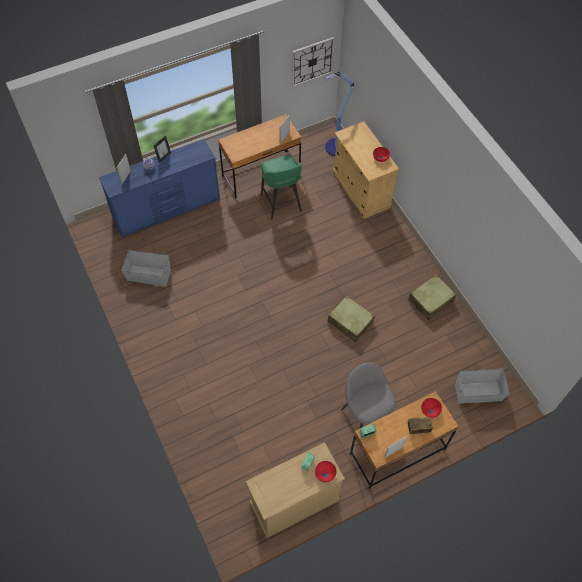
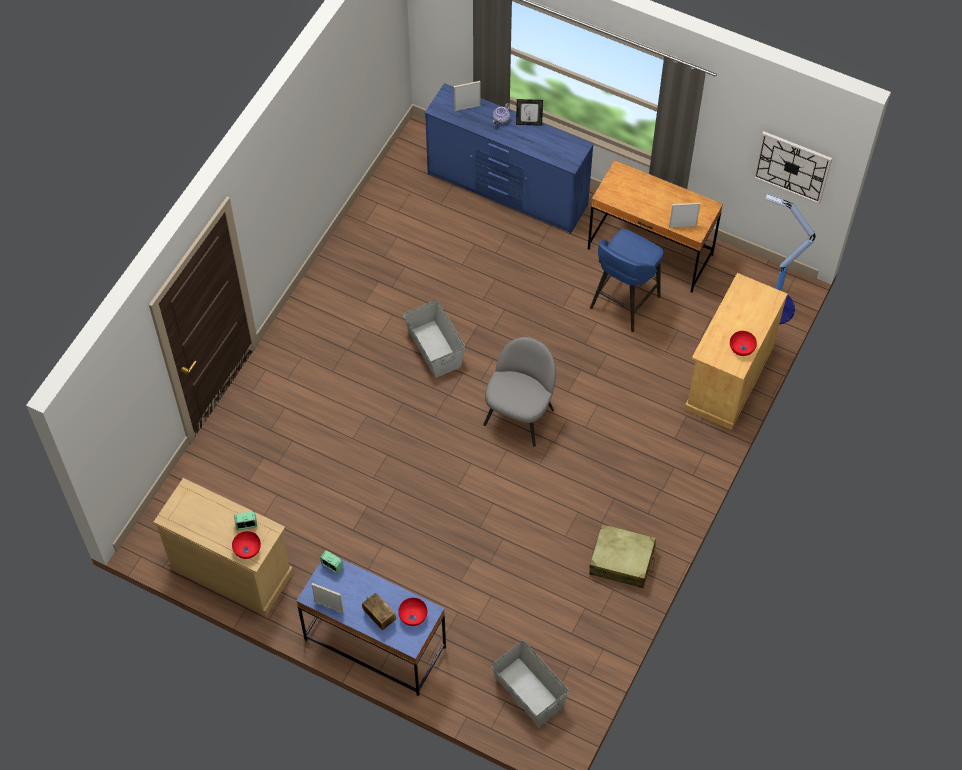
camera: 55 degrees right, 0 degrees up
grey storage box [122,250,171,286] -> grey storage box moved to [403,300,465,378]
green stool [261,155,302,220] -> blue stool [590,229,663,332]
beige suitcase [327,295,375,342] -> none
grey chair [341,362,396,429] -> grey chair moved to [483,337,556,447]
brown desk [350,391,459,489] -> blue desk [296,557,446,696]

